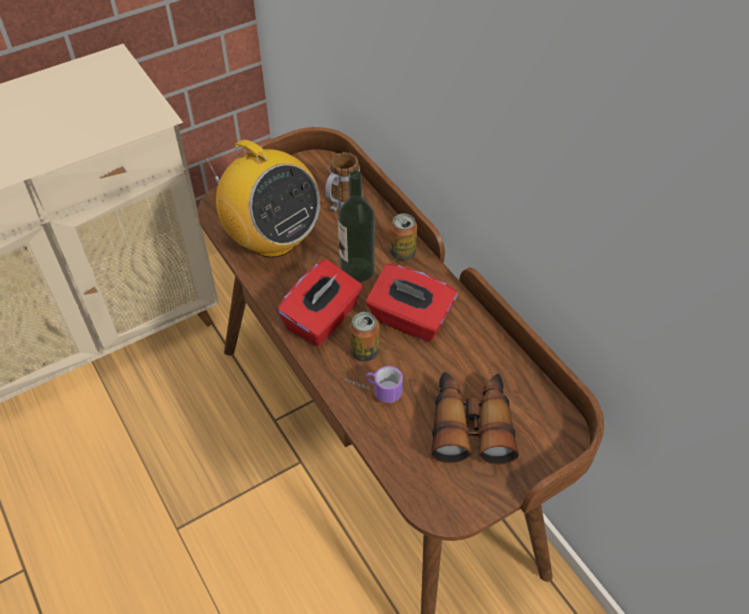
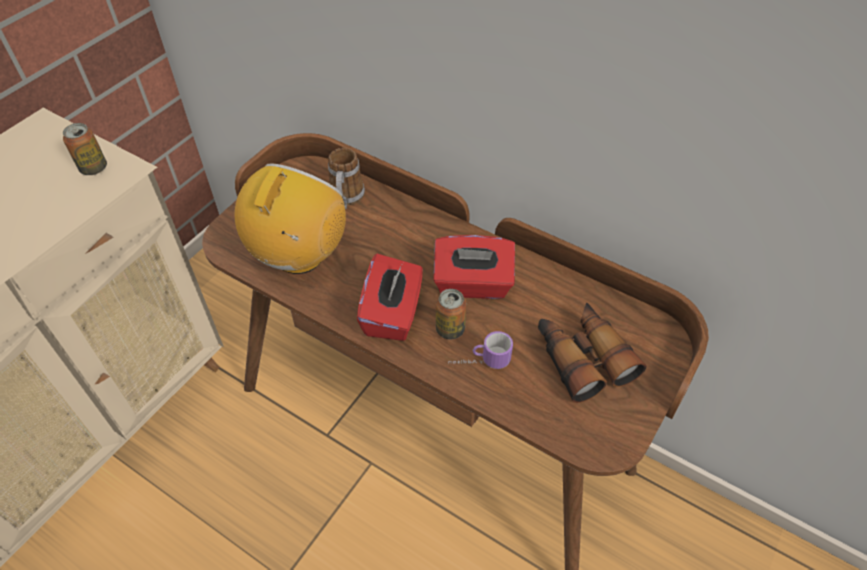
camera: 25 degrees left, 0 degrees up
radio [206,140,320,258] -> radio turned 90 degrees counterclockwise [235,163,346,274]
bottle [338,170,375,282] -> none
can [390,213,417,261] -> can moved to [63,123,107,175]

